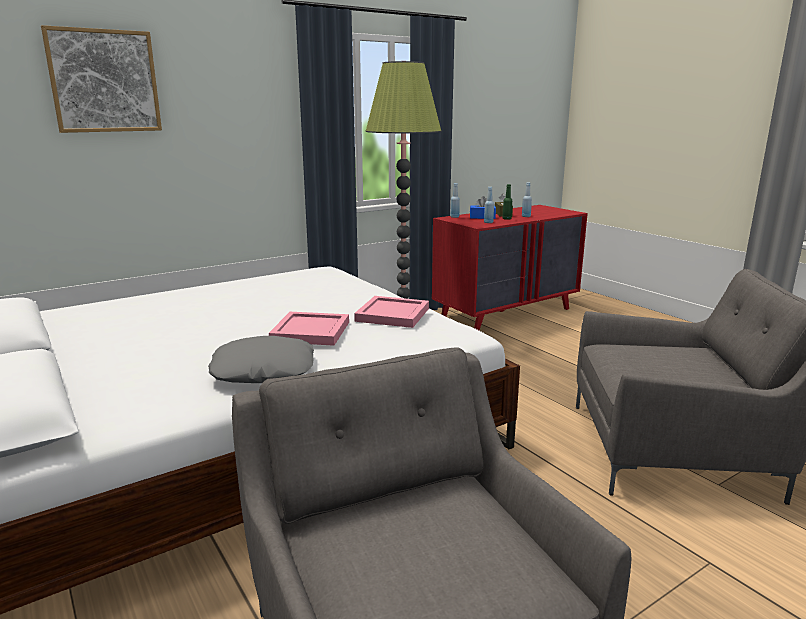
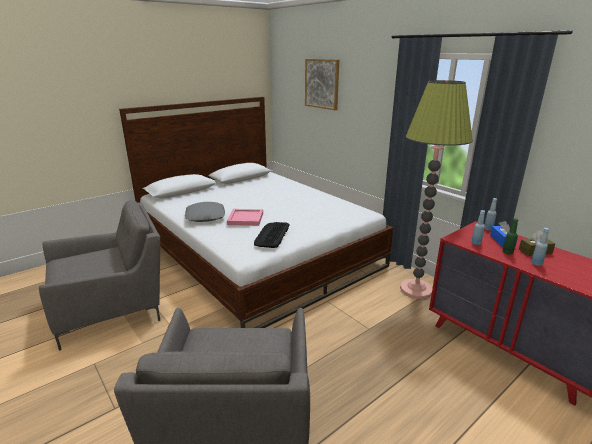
camera: 85 degrees right, 5 degrees up
pink tray [354,296,429,328] -> keyboard [254,222,290,248]

